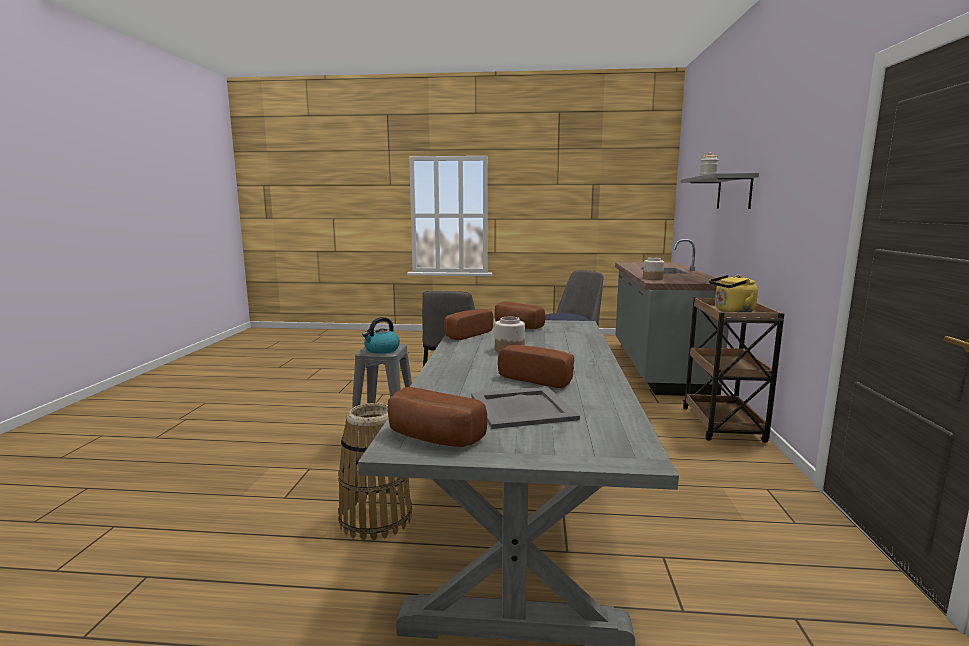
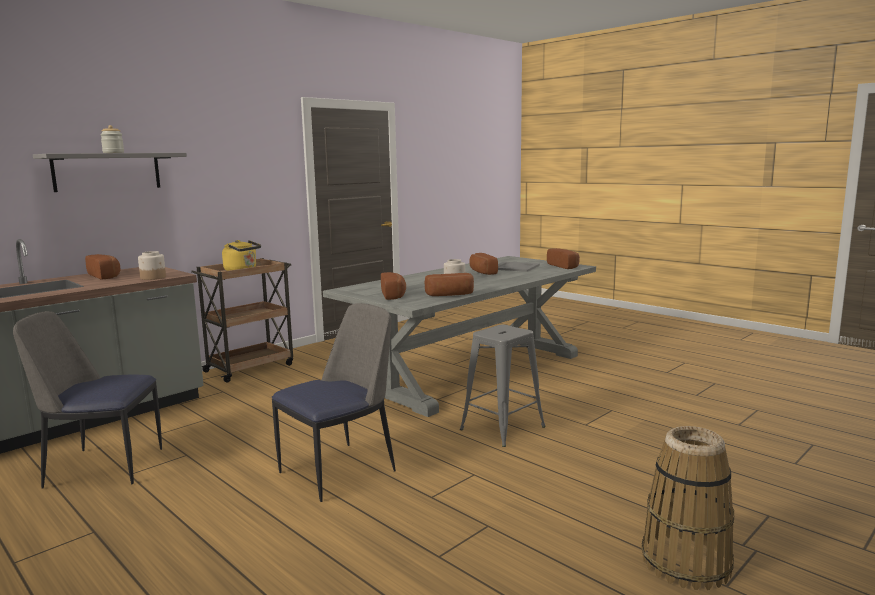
camera: 140 degrees left, 0 degrees up
basket [338,403,412,540] -> basket moved to [641,426,734,590]
kettle [362,317,400,354] -> none
none -> bread [85,254,121,279]

